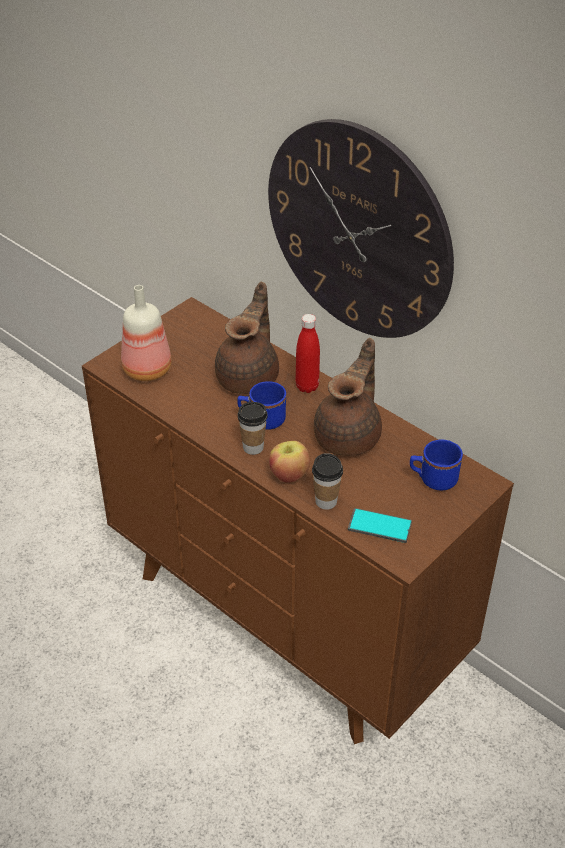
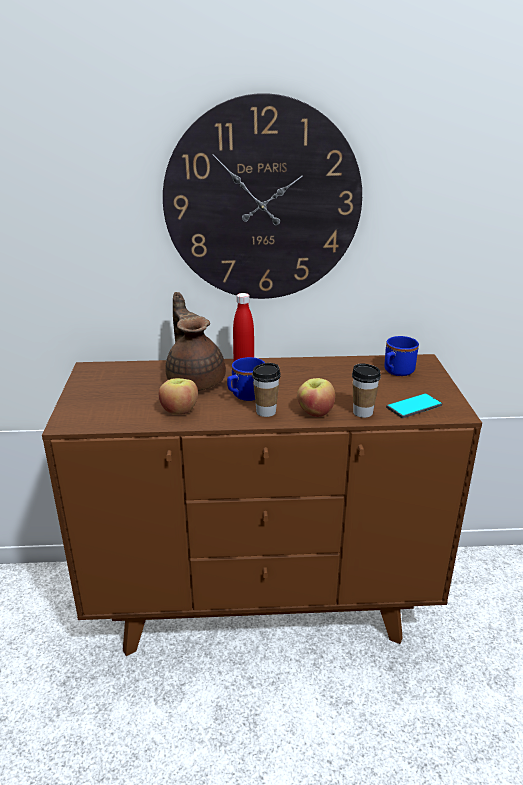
camera: 45 degrees left, 15 degrees down
bottle [121,285,172,381] -> none
brown teapot [314,338,382,456] -> none
none -> apple [159,378,198,415]

